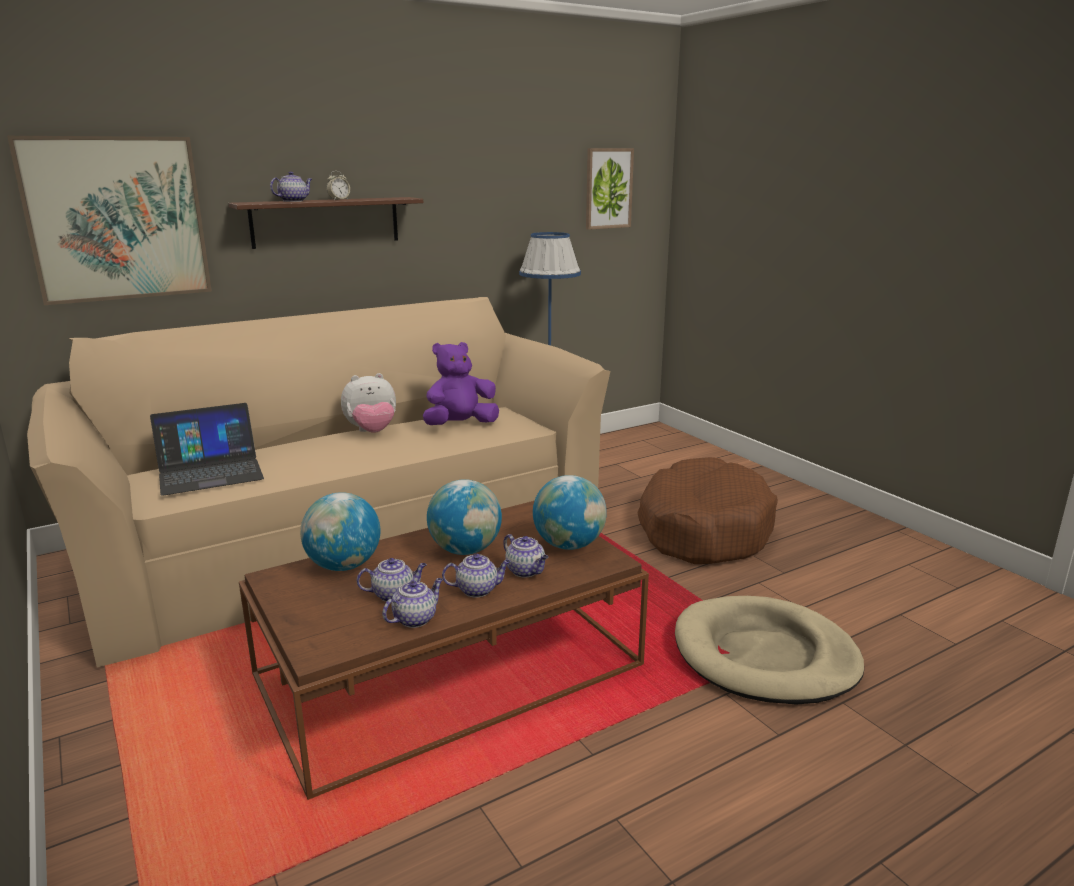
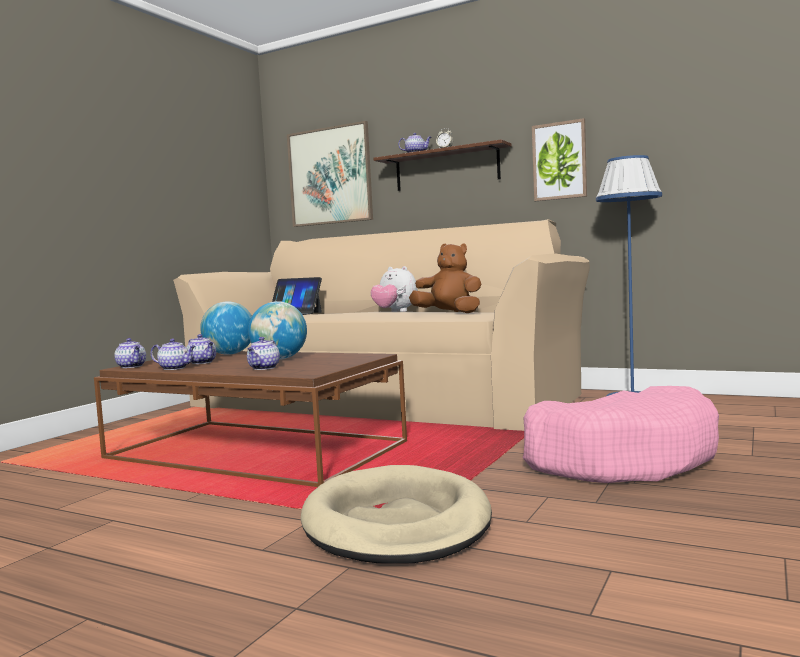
camera: 60 degrees right, 15 degrees down
purple plush toy [423,342,499,425] -> brown plush toy [409,243,481,313]
teapot [442,554,511,597] -> teapot moved to [114,338,146,368]
globe [533,475,607,550] -> none
picture [586,148,634,230] -> picture moved to [532,118,587,201]
brown dog bed [637,457,778,564] -> pink dog bed [523,386,719,483]

